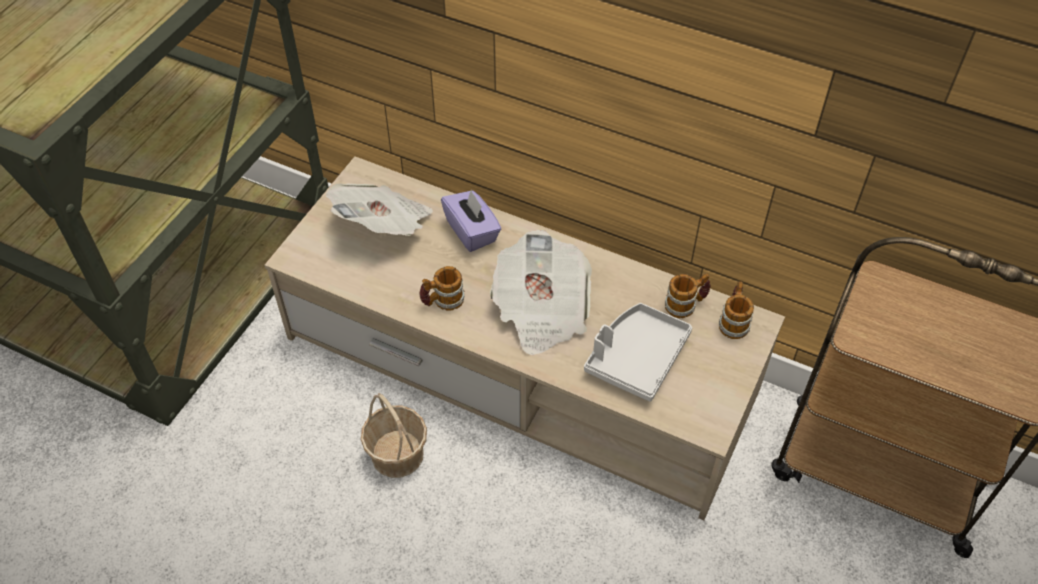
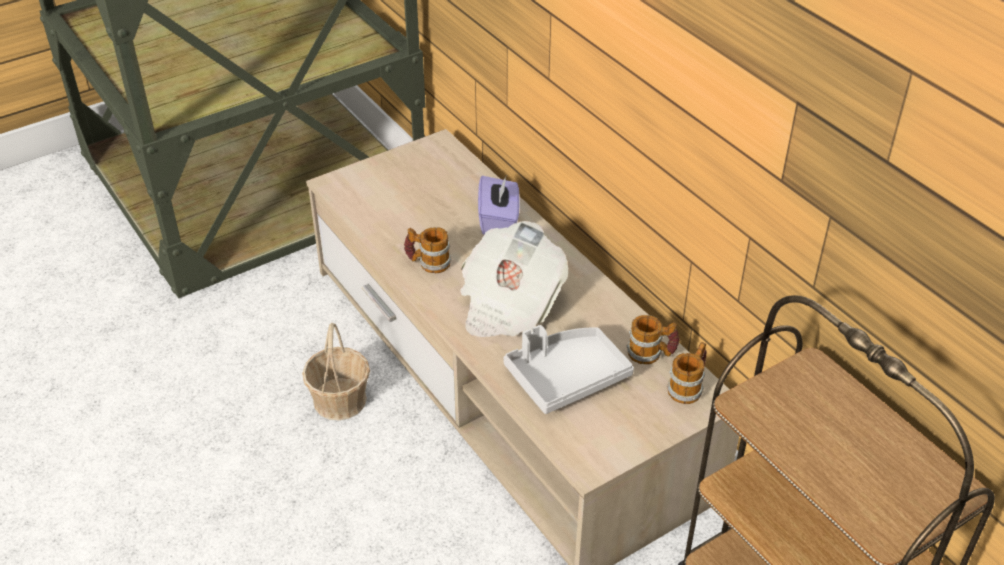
camera: 30 degrees right, 10 degrees down
newspaper [326,183,433,236] -> none

